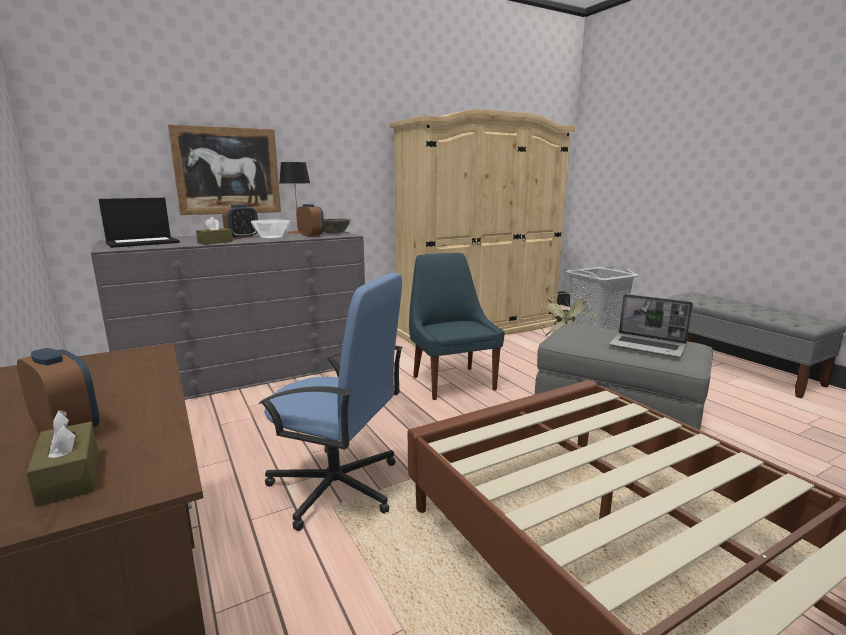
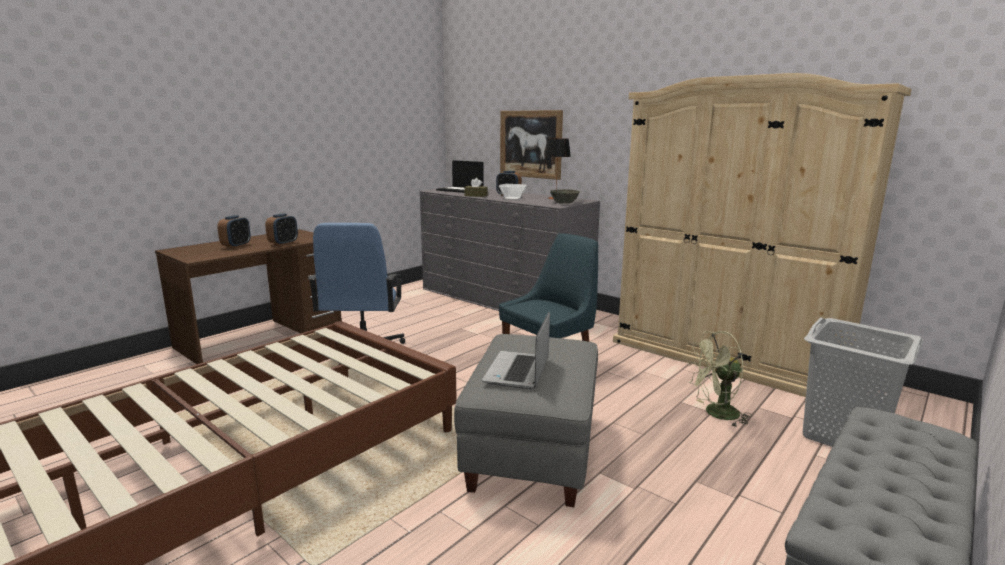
camera: 70 degrees right, 0 degrees up
brown tissue box [26,410,98,507] -> none
alarm clock [296,204,324,237] -> alarm clock moved to [265,213,298,246]

